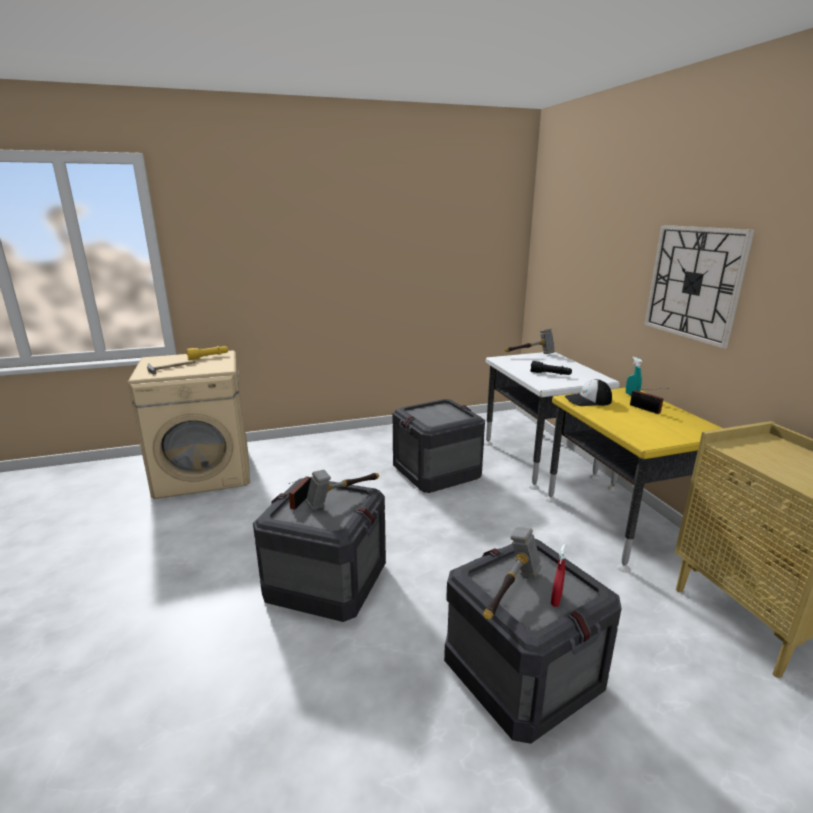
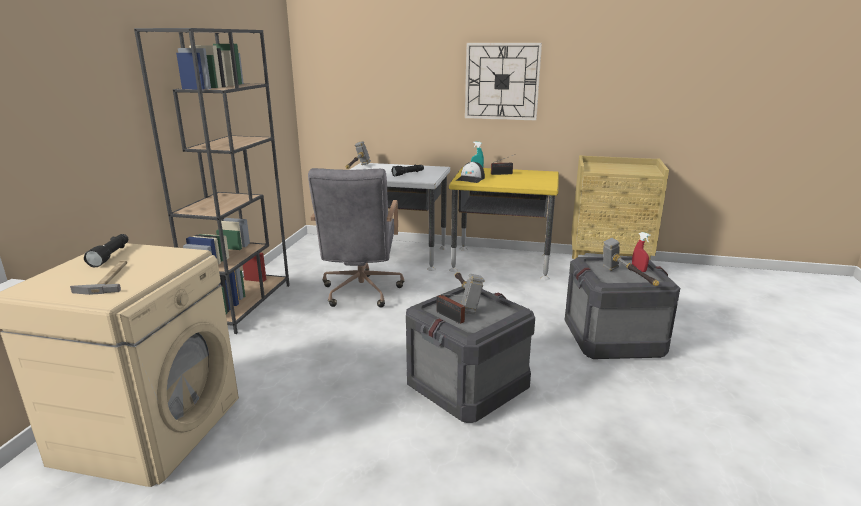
camera: 60 degrees left, 0 degrees up
yellow flashlight [186,346,228,360] -> black flashlight [84,234,128,268]
crate [392,399,485,493] -> grey office chair [308,168,405,307]
none -> bookcase [134,28,290,334]

